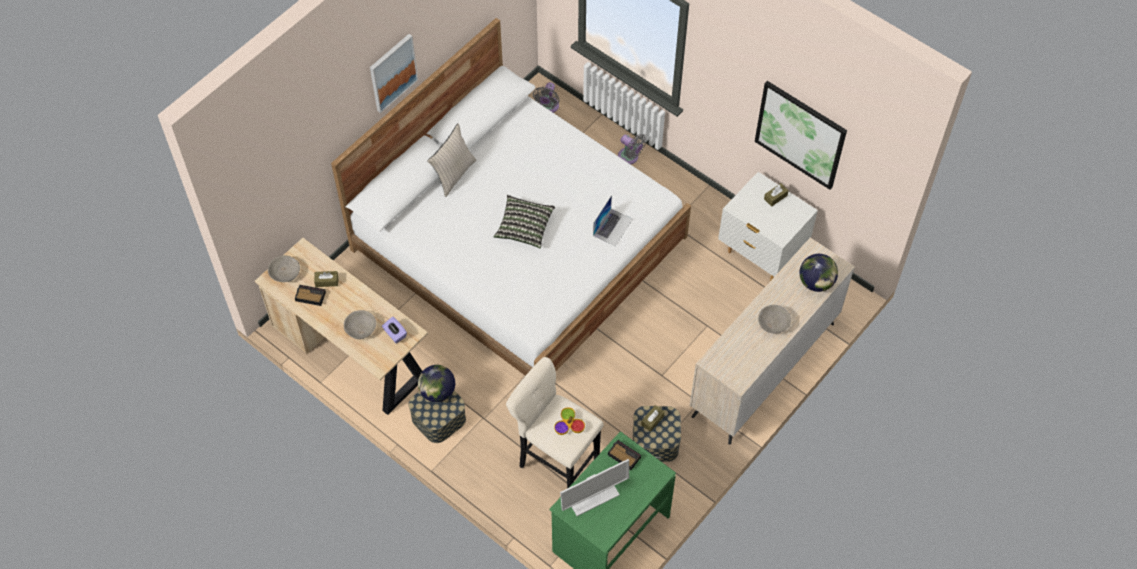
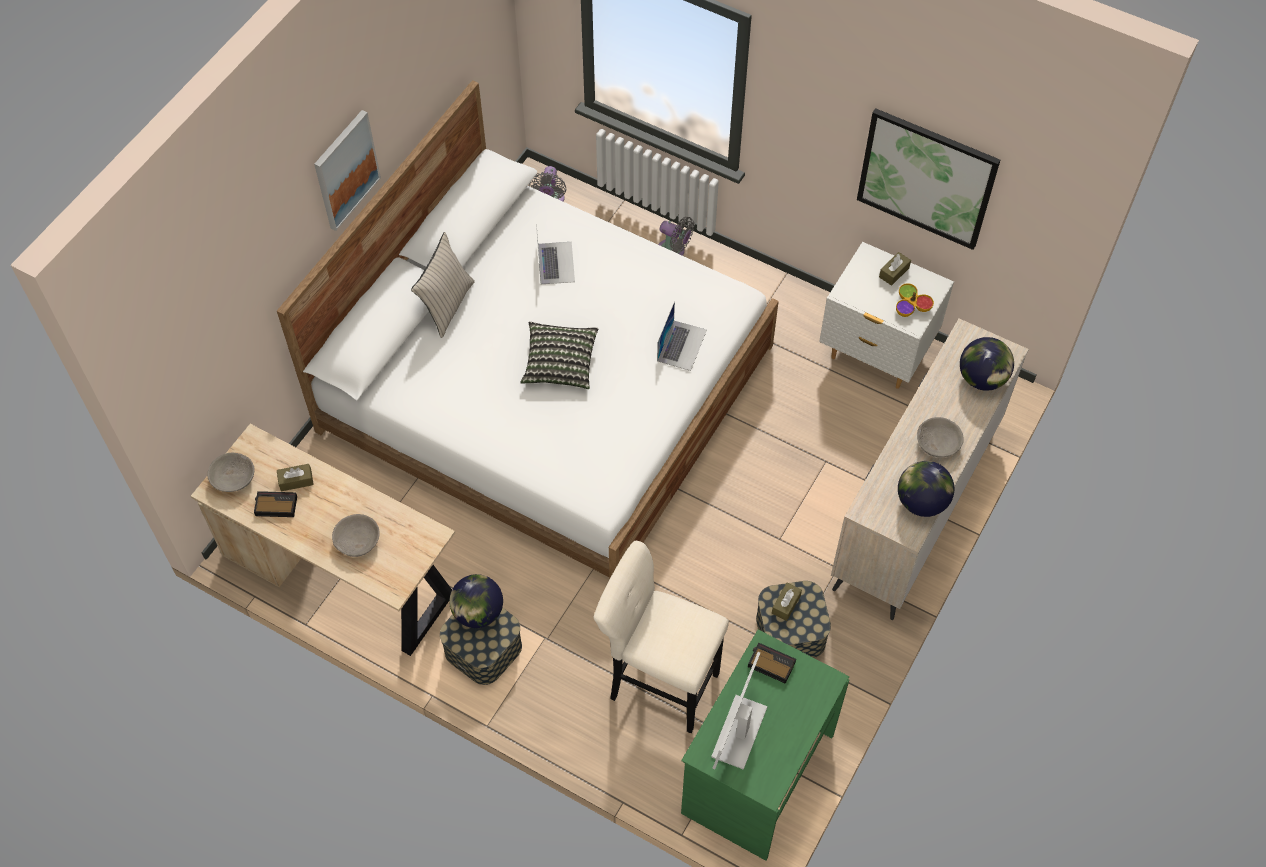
camera: 10 degrees left, 0 degrees up
purple tissue box [382,317,407,343] -> none
bowl [554,407,585,435] -> bowl moved to [896,283,934,317]
monitor [560,459,629,516] -> monitor turned 150 degrees clockwise [711,652,768,770]
none -> laptop [536,224,575,284]
none -> globe [898,461,954,517]

